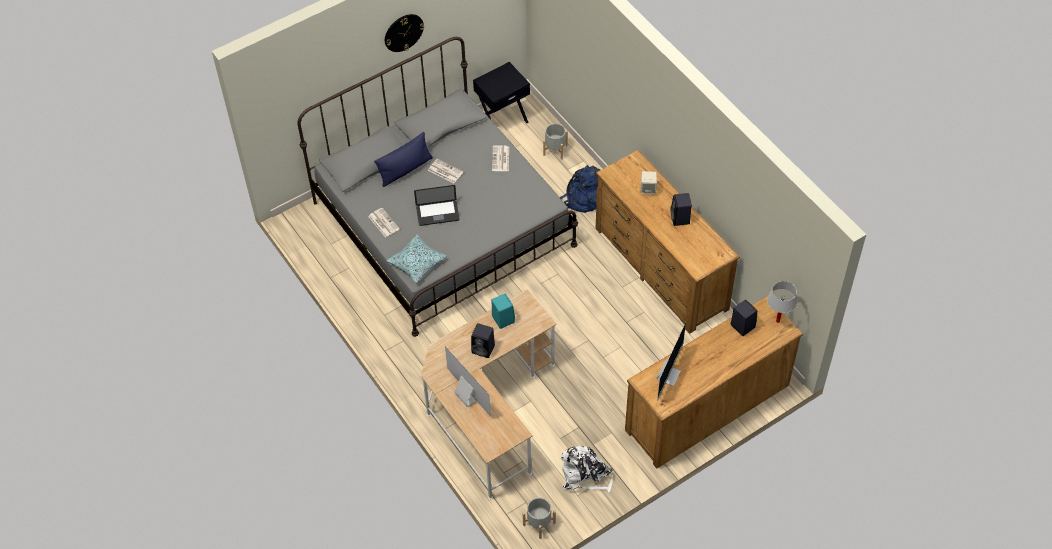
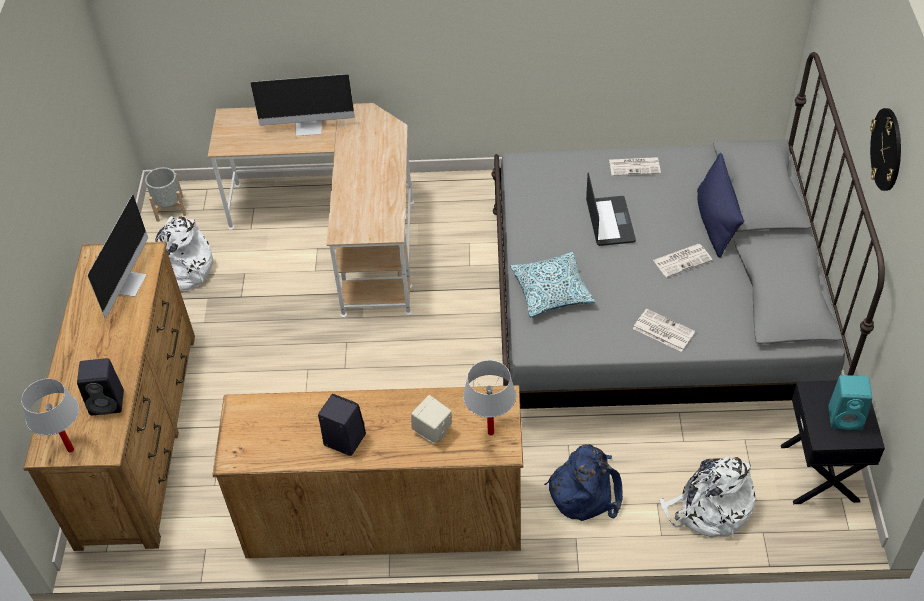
camera: 125 degrees right, 5 degrees down
pillow [387,234,447,283] -> pillow moved to [510,252,595,317]
laptop [414,185,460,226] -> laptop turned 150 degrees clockwise [586,172,636,246]
black speaker [471,323,495,358] -> none
turquoise speaker [491,294,515,329] -> turquoise speaker moved to [828,375,872,430]
grey planter [543,123,568,159] -> white backpack [659,455,755,538]
monitor [657,322,686,401] -> monitor turned 135 degrees counterclockwise [87,194,148,318]
none -> white table lamp [463,360,516,435]

